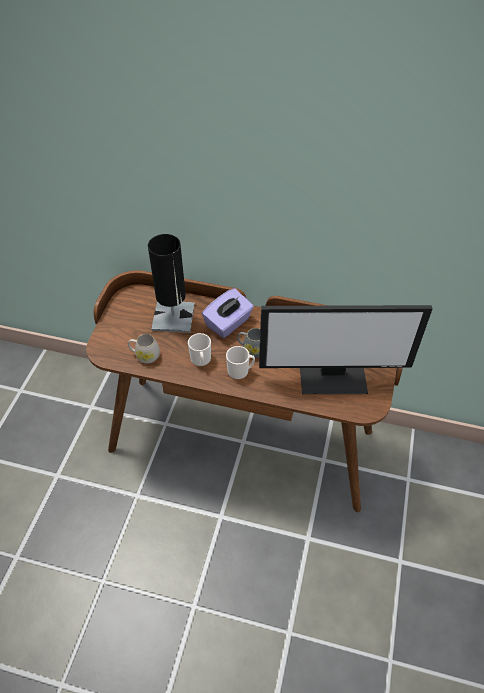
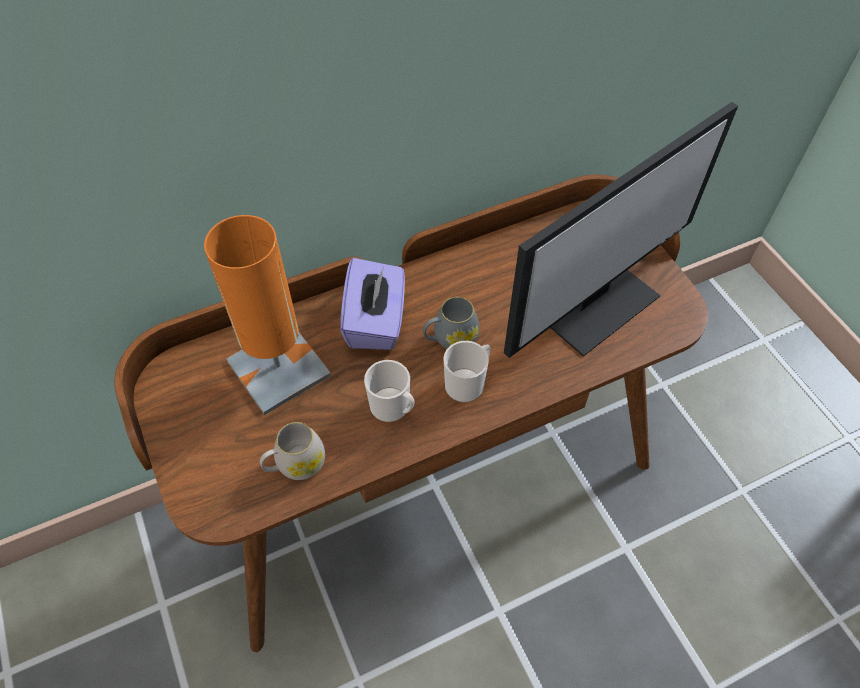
camera: 40 degrees left, 5 degrees up
black table lamp [148,234,195,333] -> orange table lamp [204,215,331,415]

